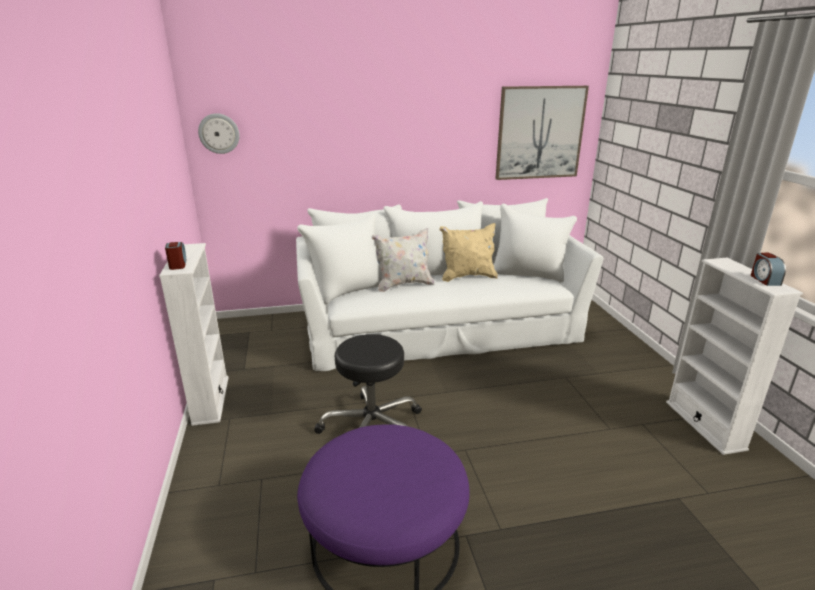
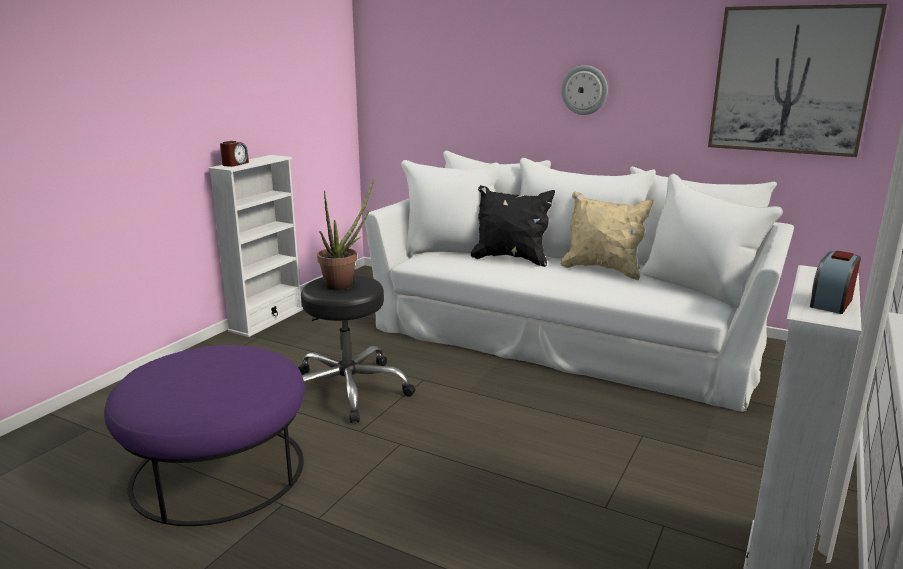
camera: 40 degrees right, 5 degrees down
wall clock [198,113,240,154] -> wall clock moved to [561,65,608,115]
white pillow [372,228,435,292] -> black pillow [471,185,555,267]
none -> potted plant [317,179,374,290]

